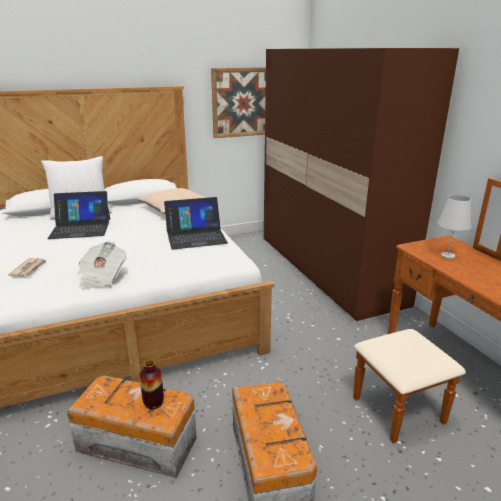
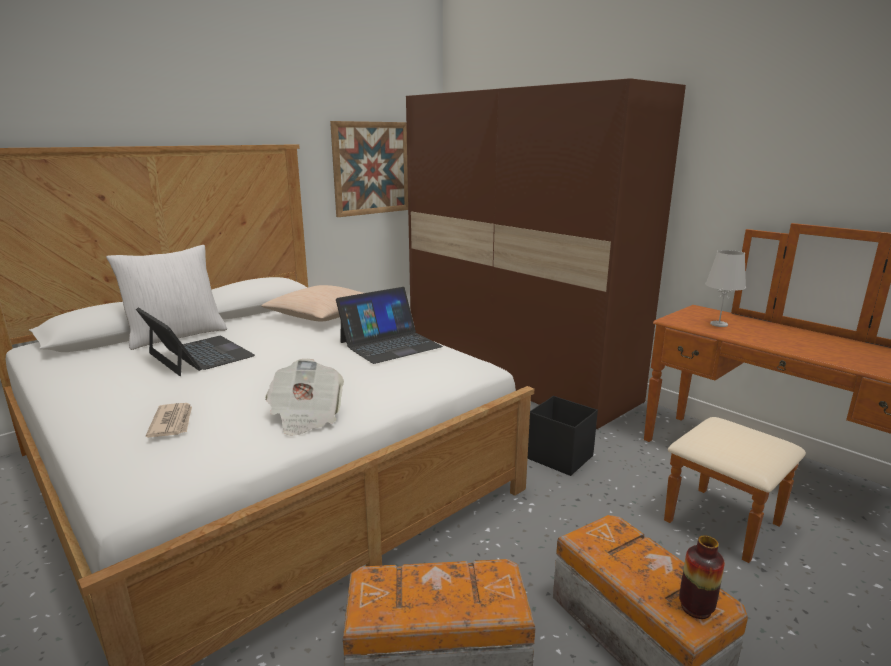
camera: 20 degrees left, 5 degrees down
laptop [48,191,110,239] -> laptop turned 105 degrees counterclockwise [136,307,255,376]
vase [139,360,164,409] -> vase moved to [679,535,725,619]
none -> black storage box [528,396,598,476]

